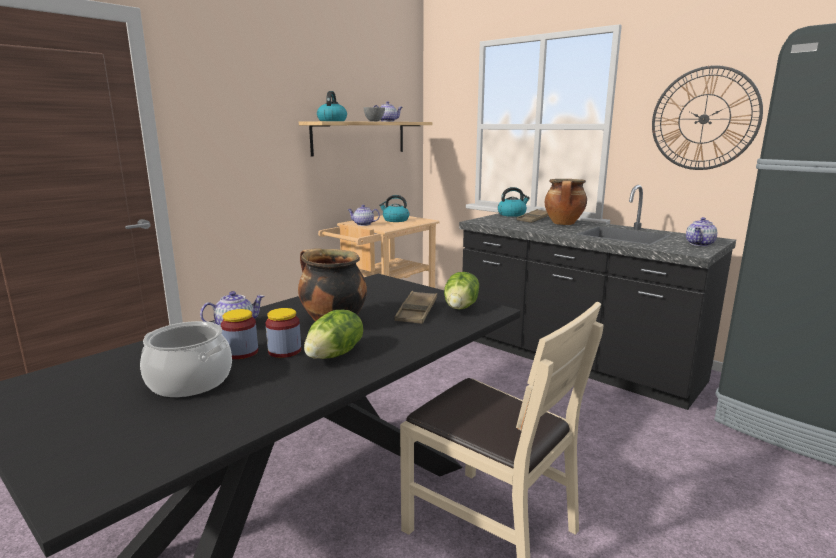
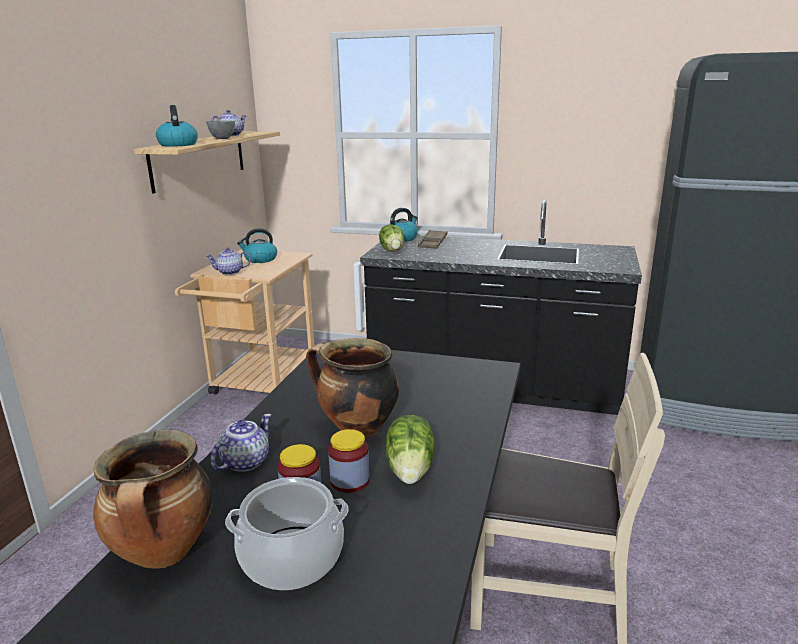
camera: 25 degrees left, 5 degrees up
brown tray [394,291,437,324] -> none
lettuce [444,272,479,310] -> lettuce moved to [379,224,404,252]
cooking pot [545,179,587,225] -> cooking pot moved to [93,430,212,569]
wall clock [652,65,763,170] -> none
teapot [686,217,717,246] -> none

